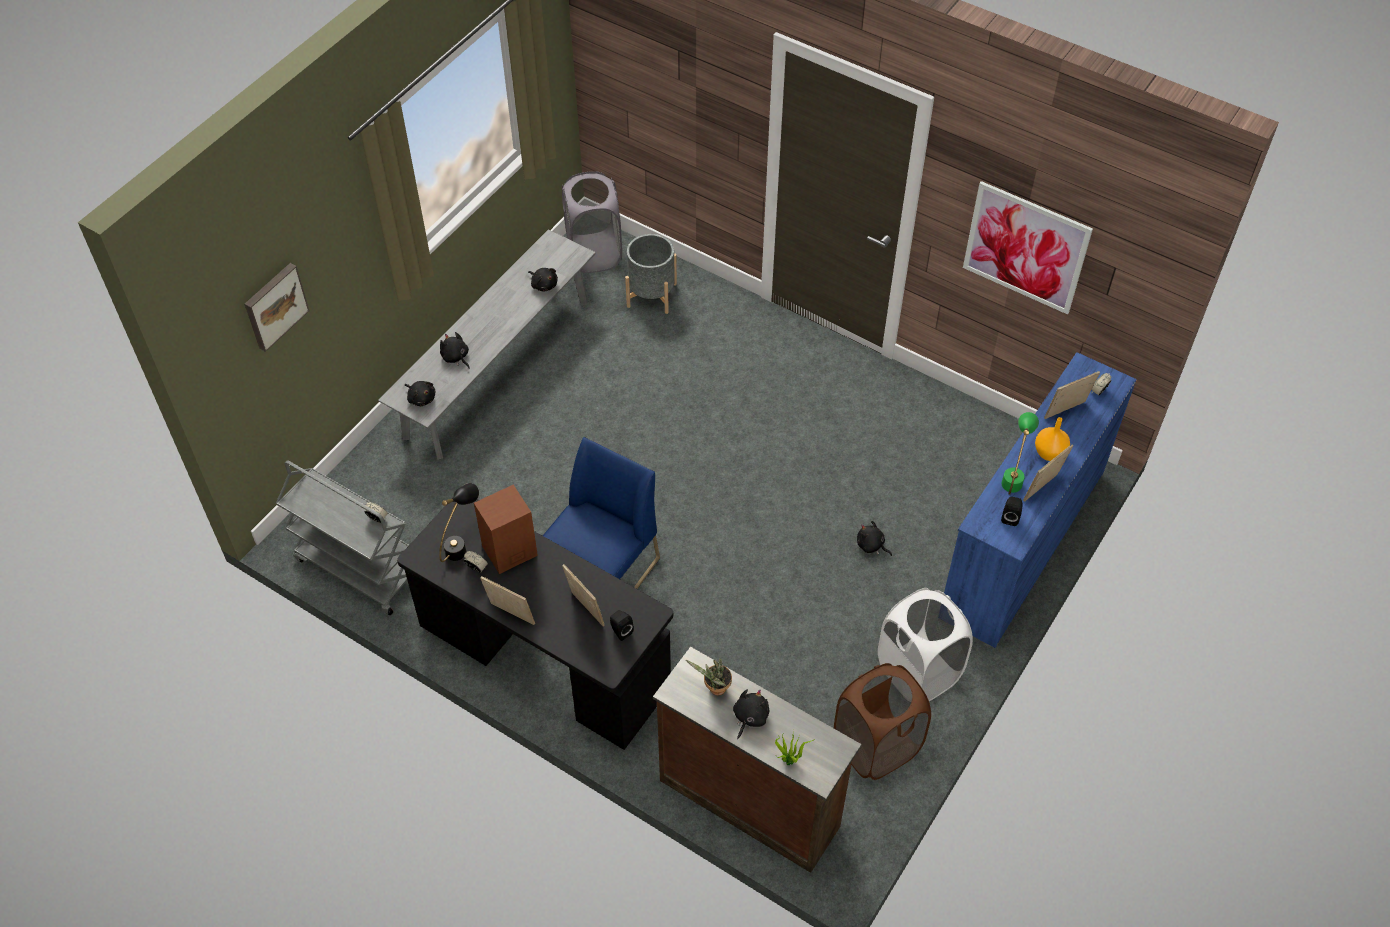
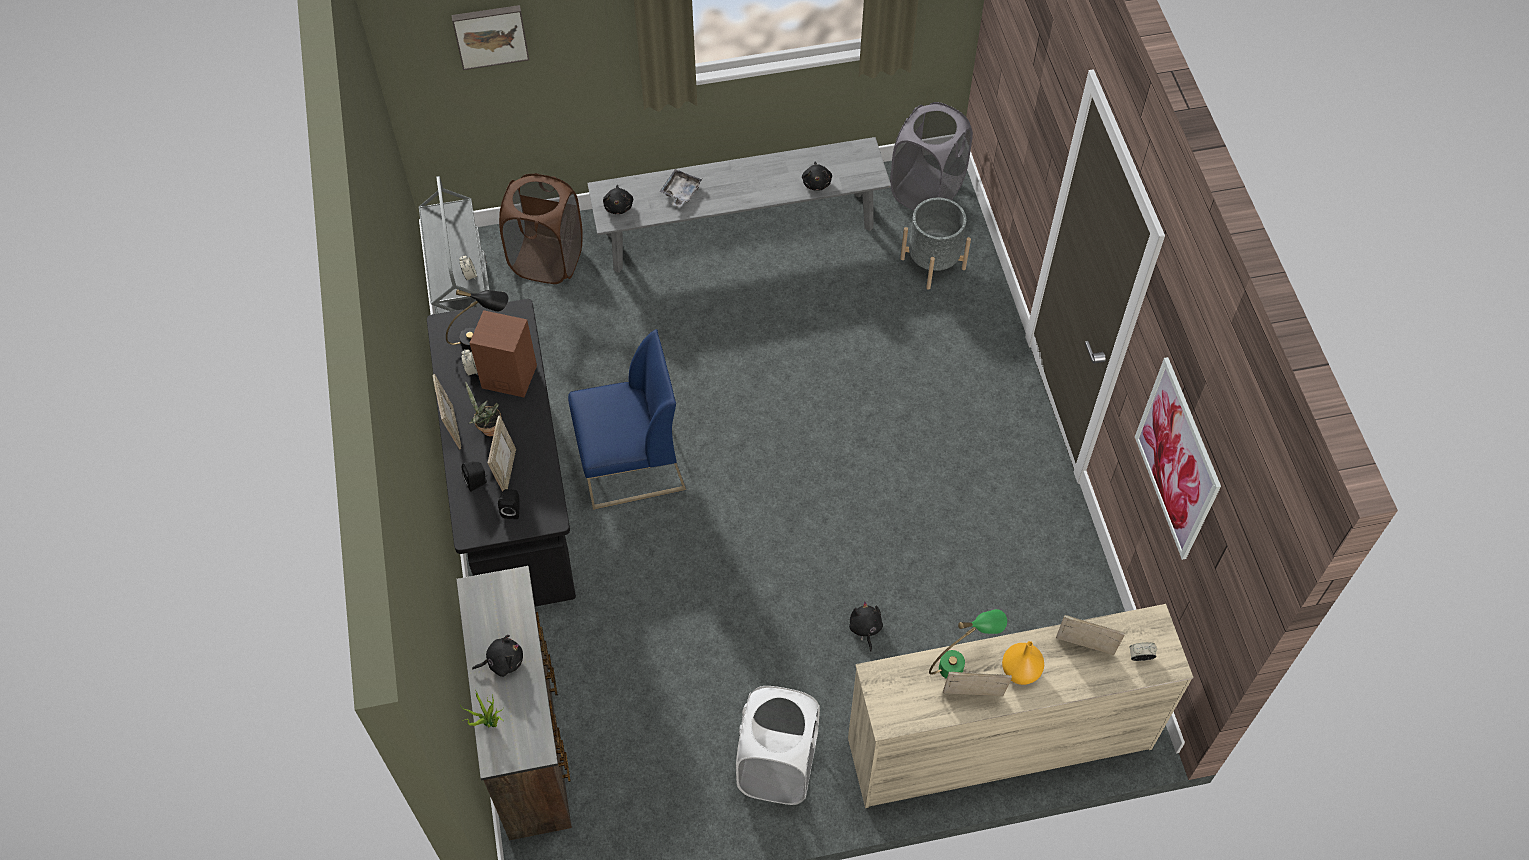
camera: 45 degrees right, 5 degrees up
black plush toy [440,332,470,369] -> grey tray [660,169,702,208]
potted plant [686,658,732,695] -> potted plant moved to [465,382,502,436]
brown laundry basket [834,663,931,780] -> brown laundry basket moved to [499,173,583,284]
blue dresser [944,352,1137,648] -> beige dresser [848,604,1193,808]
black speaker [1001,496,1023,526] -> black speaker moved to [462,462,487,492]

